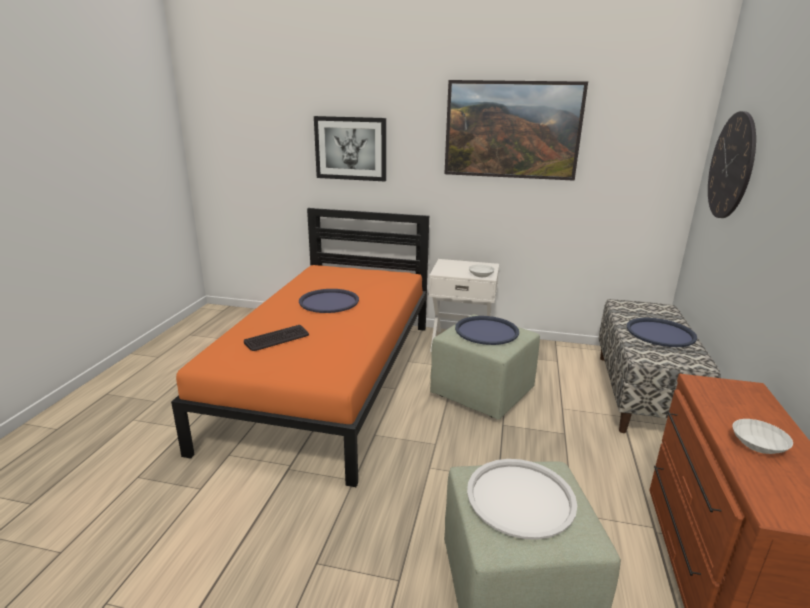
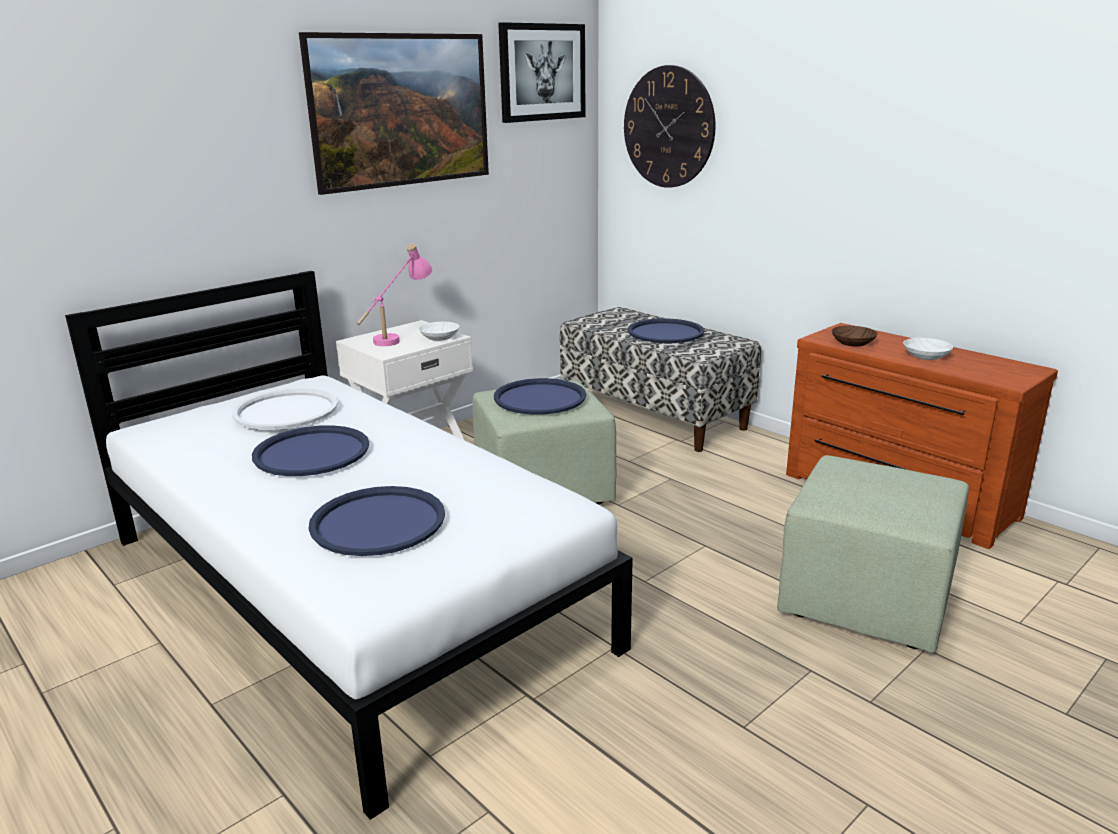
camera: 55 degrees left, 0 degrees up
orange bed [171,208,429,487] -> white bed [65,271,633,820]
keyboard [244,325,309,351] -> blue tray [308,486,445,556]
picture [314,116,386,181] -> picture moved to [498,22,585,123]
white tray [467,459,577,540] -> white tray moved to [232,389,338,429]
none -> pink table lamp [357,244,432,346]
none -> brown bowl [831,326,878,346]

